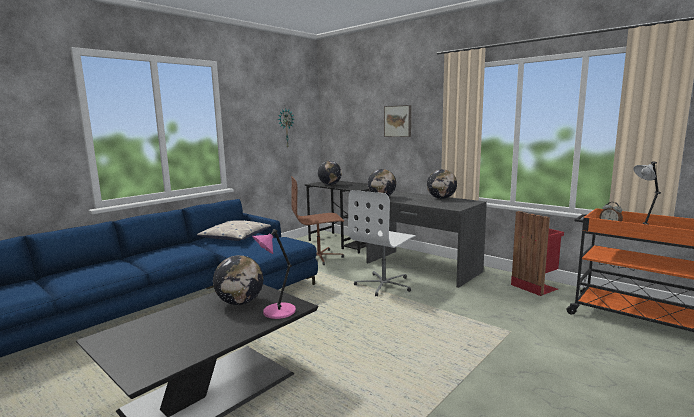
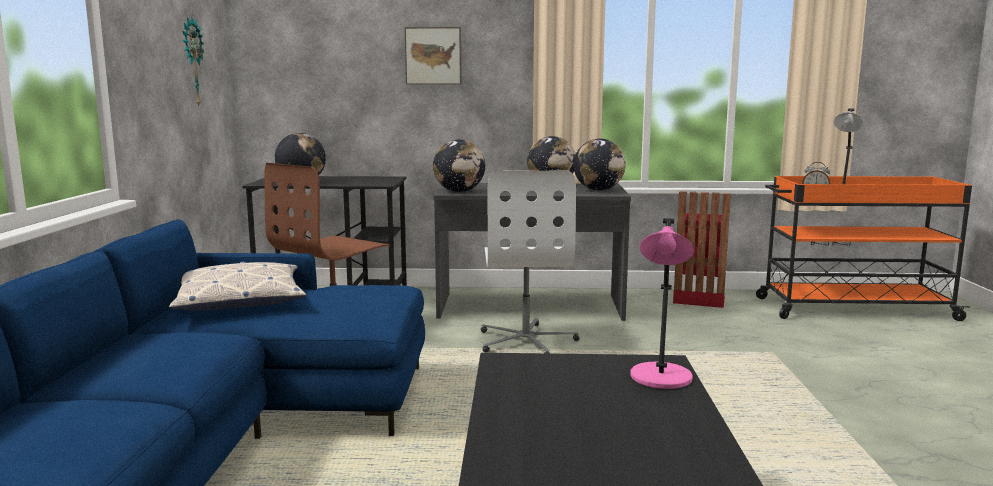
camera: 40 degrees left, 0 degrees up
globe [213,255,263,305] -> globe moved to [574,139,626,190]

